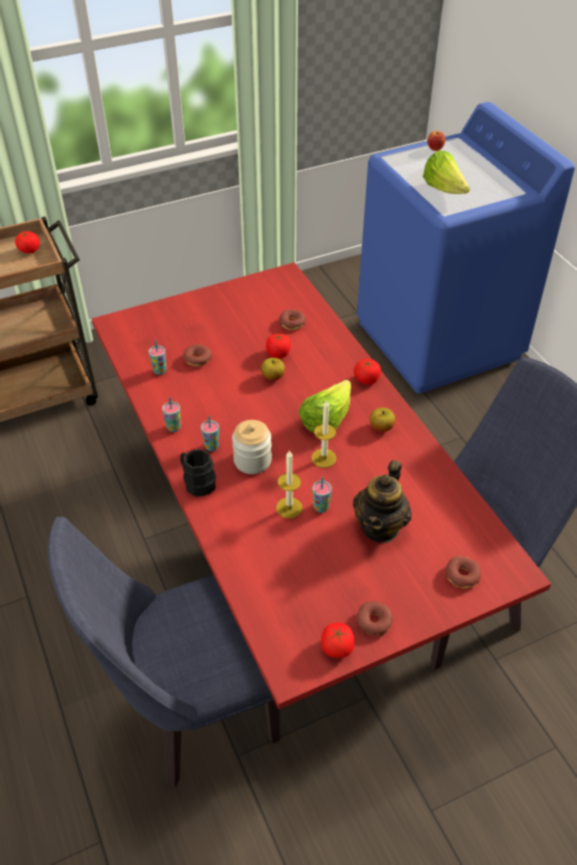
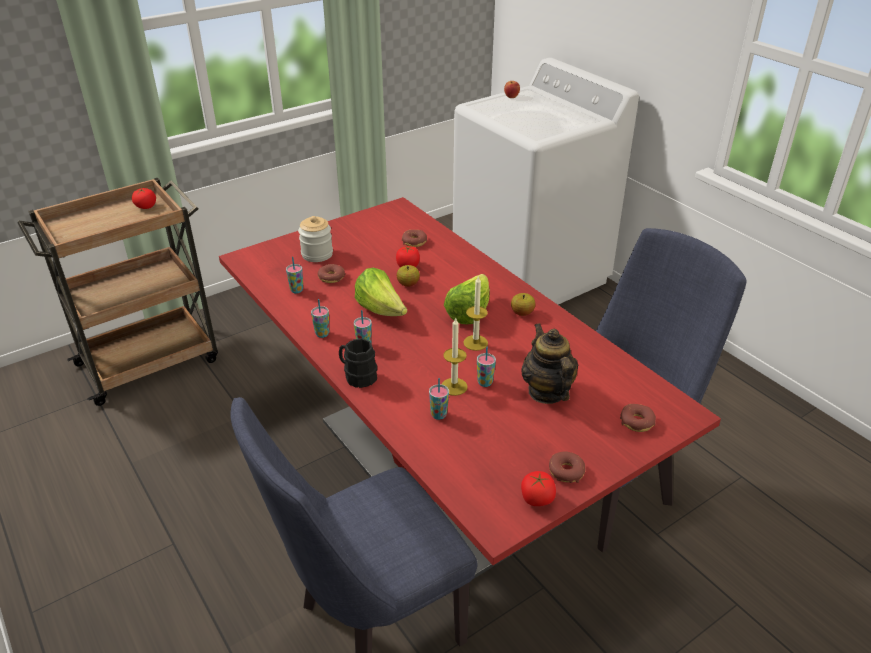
camera: 10 degrees left, 10 degrees down
jar [232,420,272,474] -> jar moved to [298,216,333,262]
teapot [353,460,412,543] -> teapot turned 150 degrees clockwise [521,323,578,404]
tomato [354,359,381,385] -> none
blue washing machine [357,102,575,394] -> white washing machine [453,58,639,305]
lettuce [423,151,470,194] -> lettuce moved to [355,268,407,316]
none -> cup [429,378,449,420]

